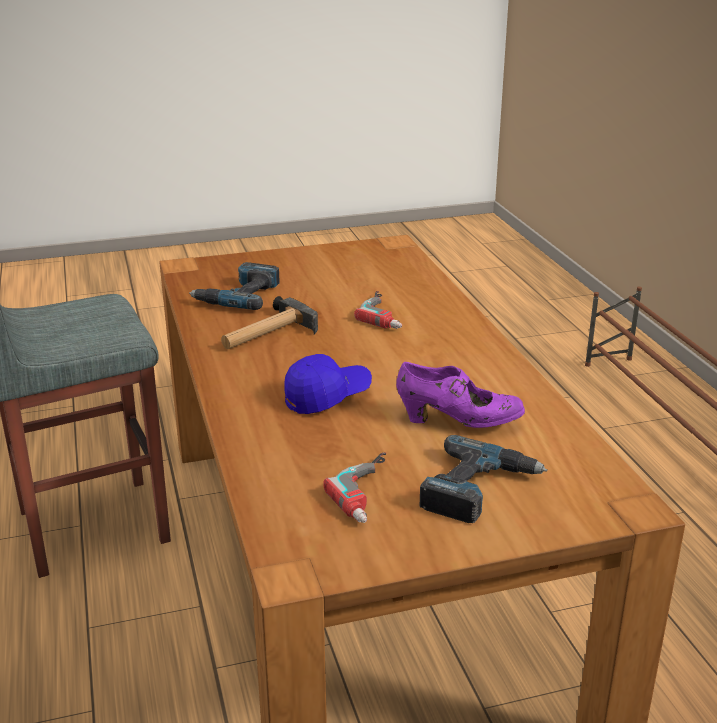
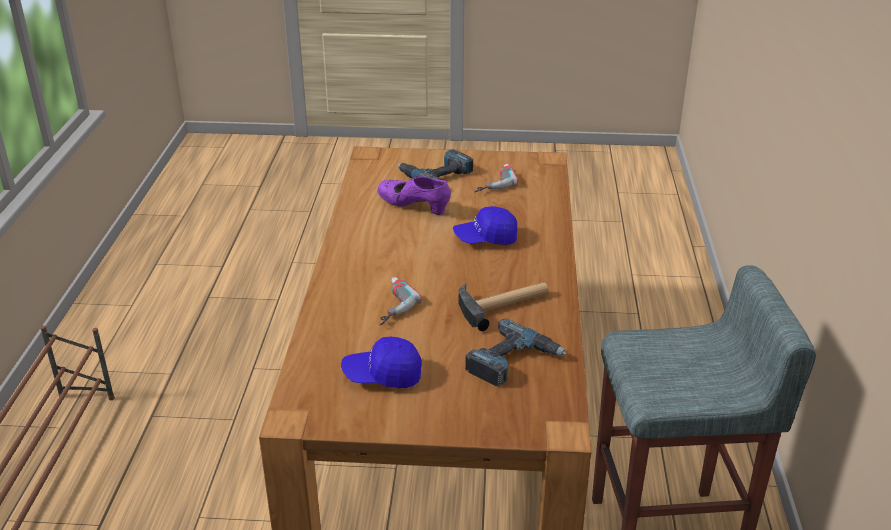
camera: 160 degrees left, 5 degrees up
none -> blue cap [341,337,422,388]

